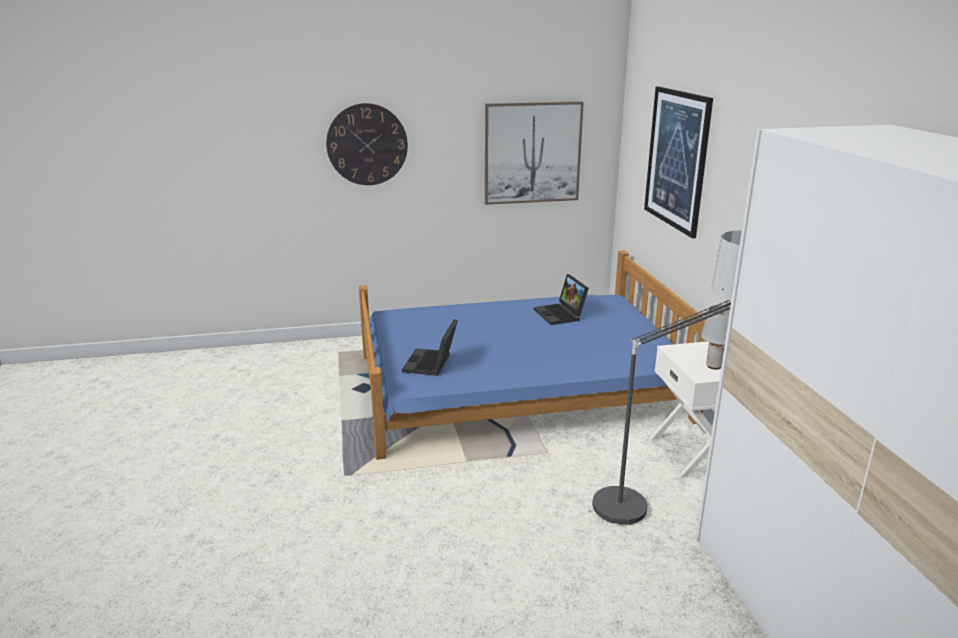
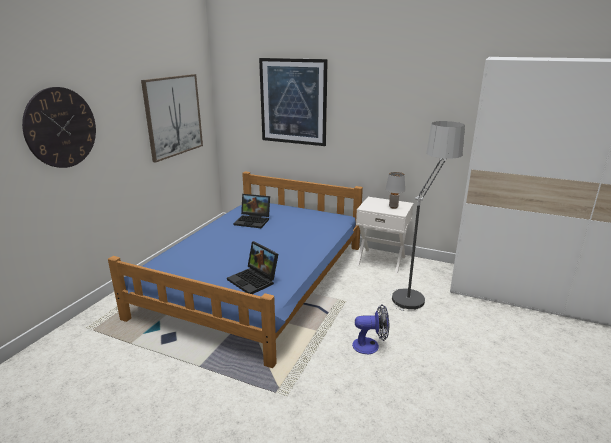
camera: 55 degrees left, 0 degrees up
none -> fan [352,304,389,354]

